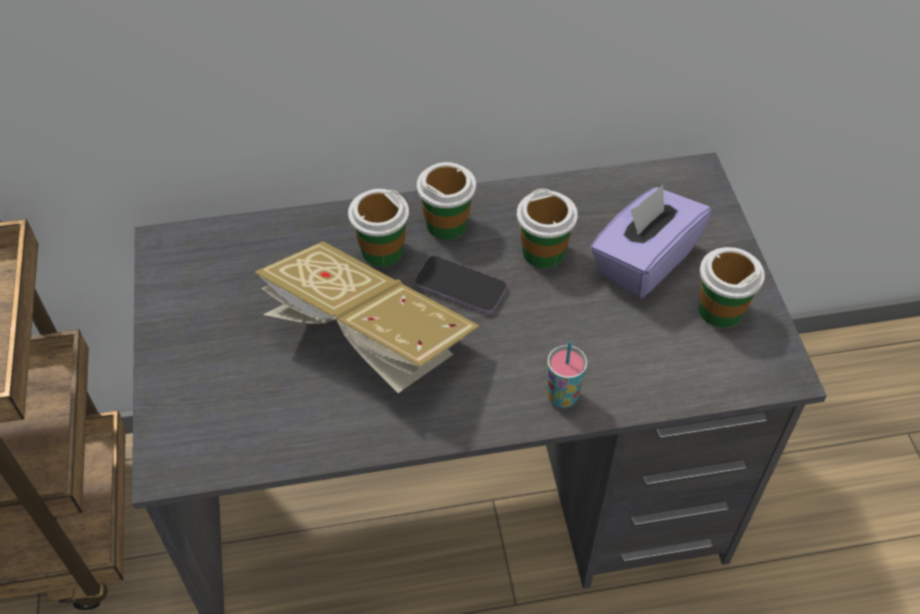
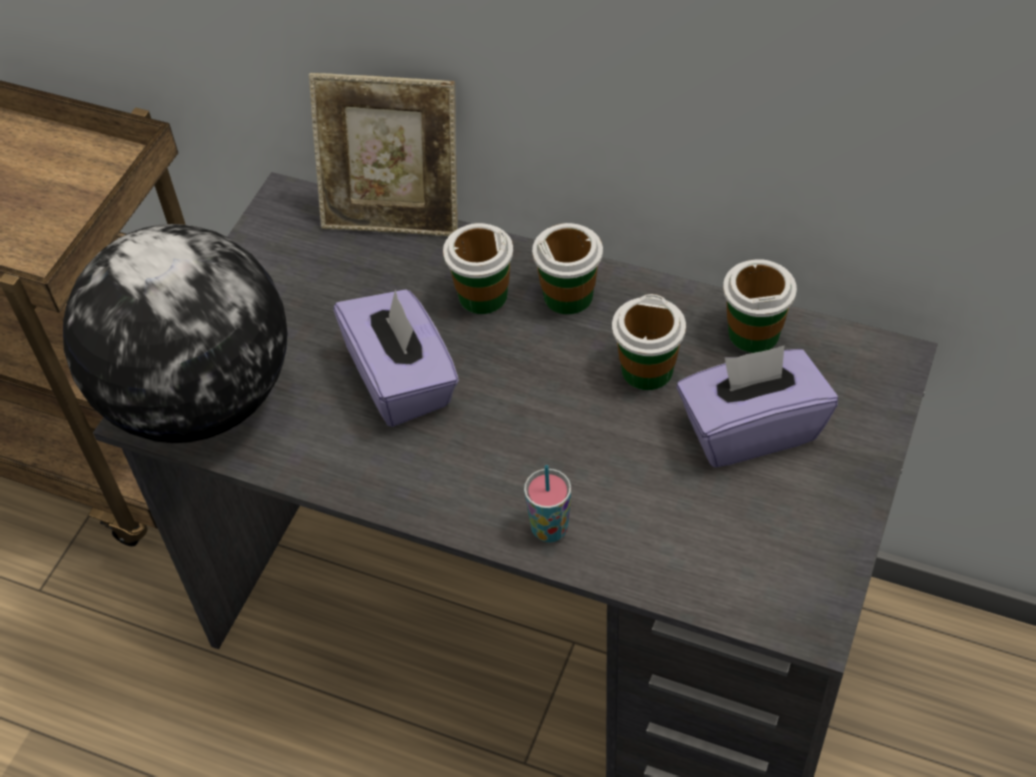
camera: 35 degrees right, 0 degrees up
book [255,241,480,393] -> purple tissue box [333,289,459,427]
phone [415,256,507,314] -> none
cup [698,247,765,328] -> cup moved to [723,259,797,353]
none -> globe [63,224,288,443]
none -> picture frame [309,73,458,236]

